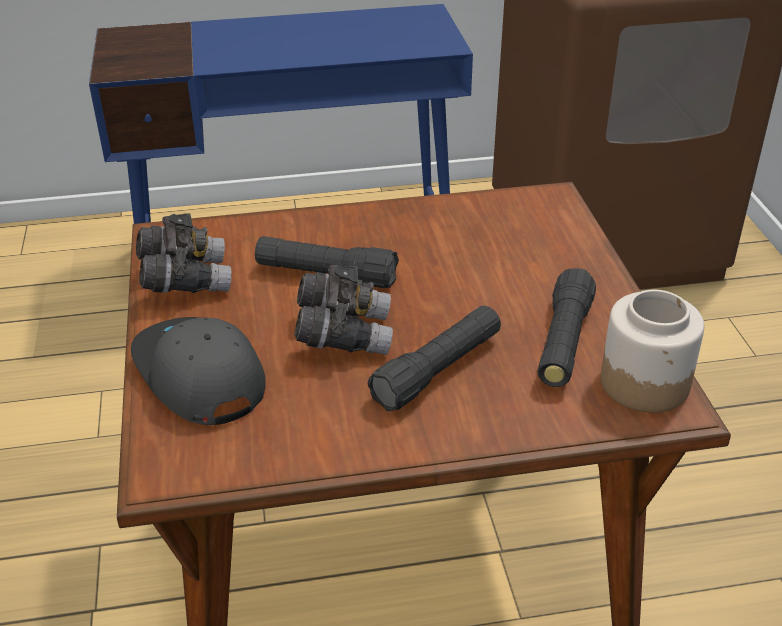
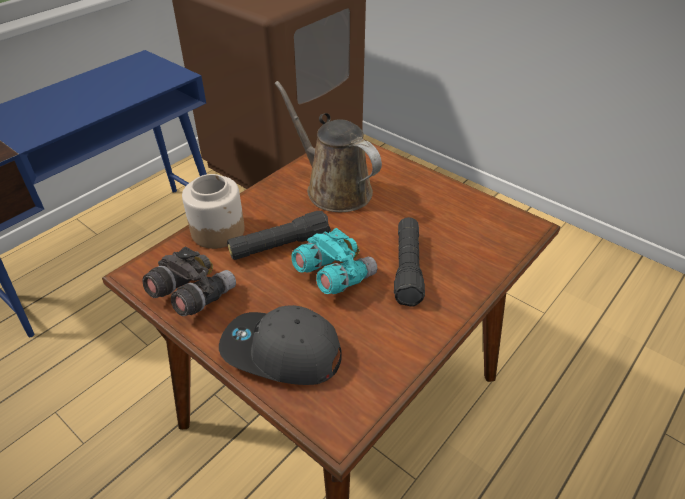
camera: 40 degrees left, 5 degrees up
grey binoculars [294,265,393,355] -> turquoise binoculars [291,228,377,294]
black flashlight [537,269,596,387] -> none
jar [601,290,704,413] -> jar moved to [182,174,245,249]
none -> brown watering can [274,81,382,212]

